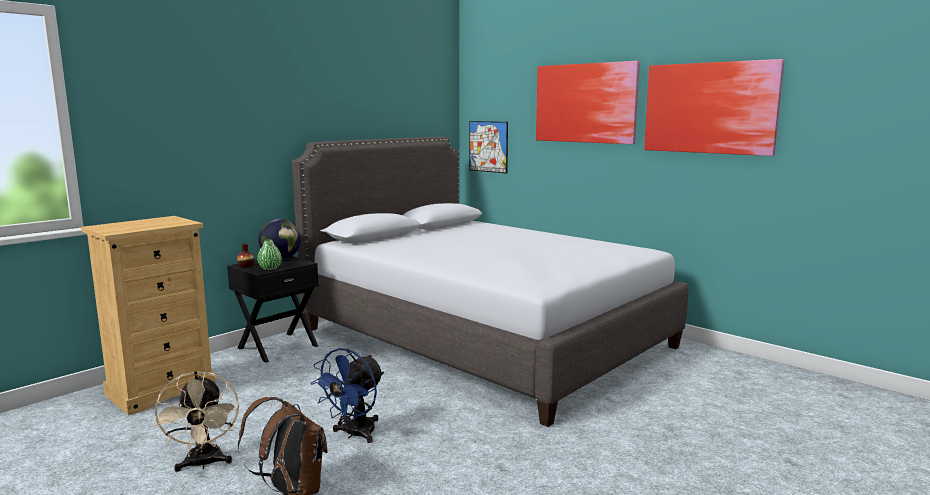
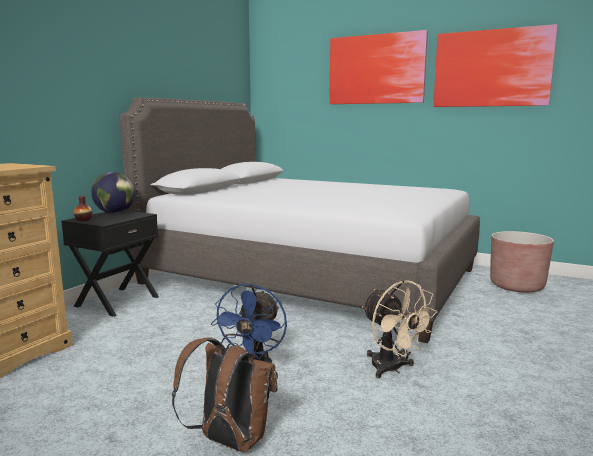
camera: 15 degrees left, 0 degrees up
beige fan [153,371,239,472] -> beige fan moved to [362,280,438,378]
green vase [257,240,282,270] -> none
picture [469,121,508,174] -> none
none -> brown planter [490,231,554,293]

